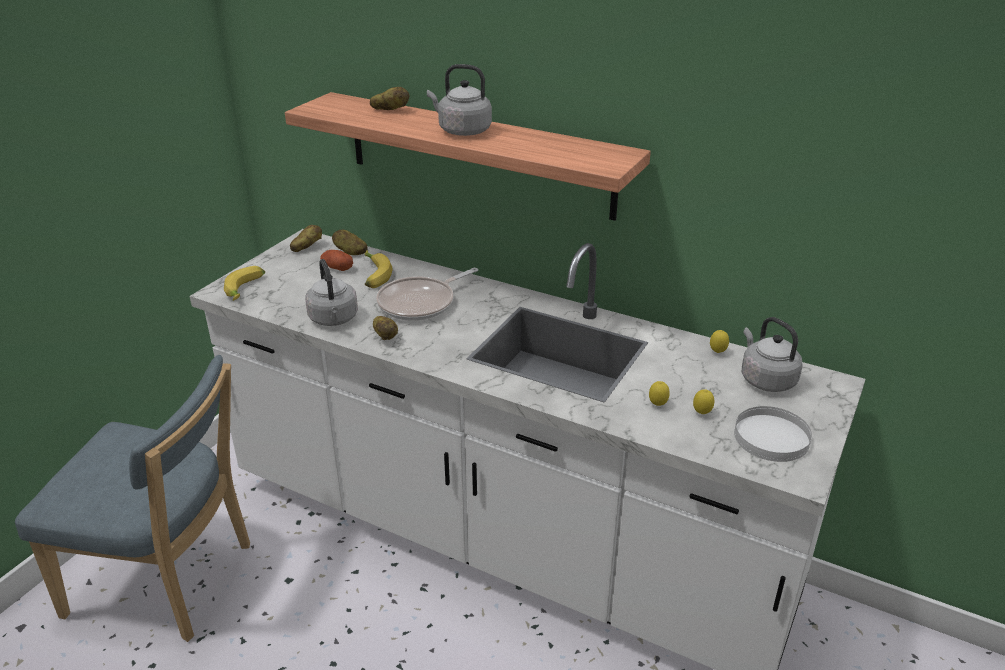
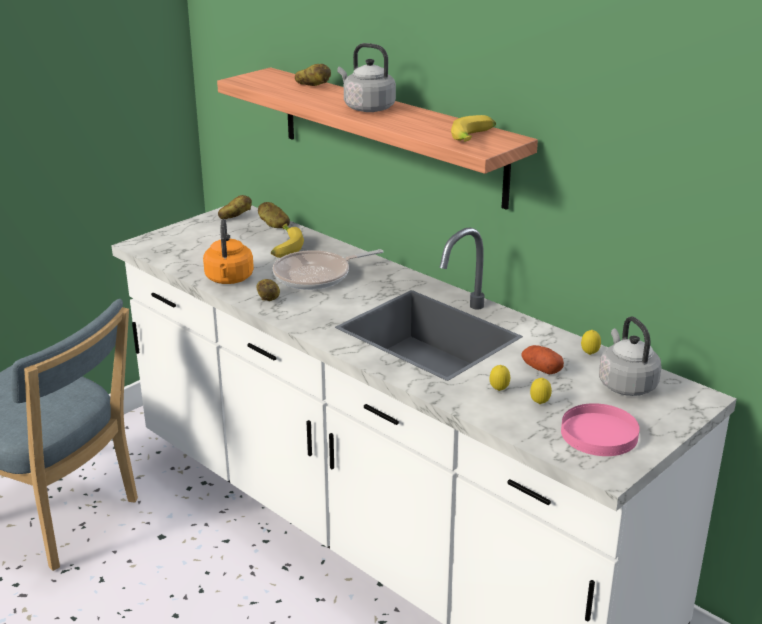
camera: 15 degrees right, 5 degrees down
banana [224,266,265,301] -> banana moved to [451,115,496,142]
grey kettle [305,259,358,326] -> orange kettle [203,219,254,284]
potato [320,250,353,271] -> potato moved to [521,345,564,374]
white plate [734,406,812,462] -> pink plate [561,403,640,456]

